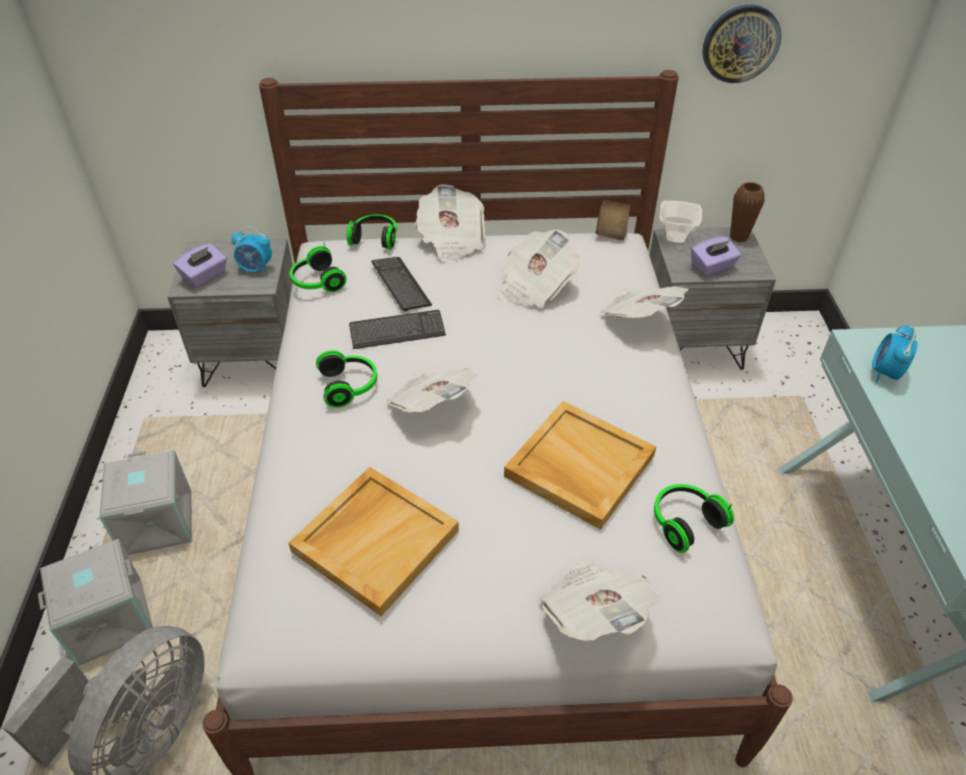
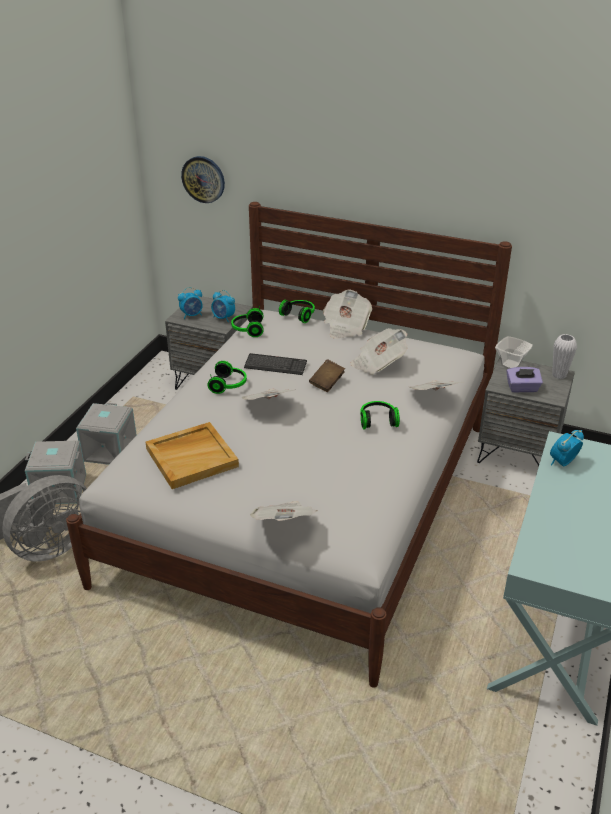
camera: 25 degrees right, 10 degrees down
purple tissue box [173,243,227,288] -> alarm clock [178,287,202,319]
keyboard [372,257,432,312] -> none
beige tray [504,401,656,530] -> none
brown book [596,199,630,240] -> brown book moved to [309,359,345,392]
headphones [654,484,734,553] -> headphones moved to [360,401,400,430]
wall clock [702,5,781,83] -> wall clock moved to [181,156,225,203]
brown vase [730,182,765,242] -> white vase [552,334,577,379]

